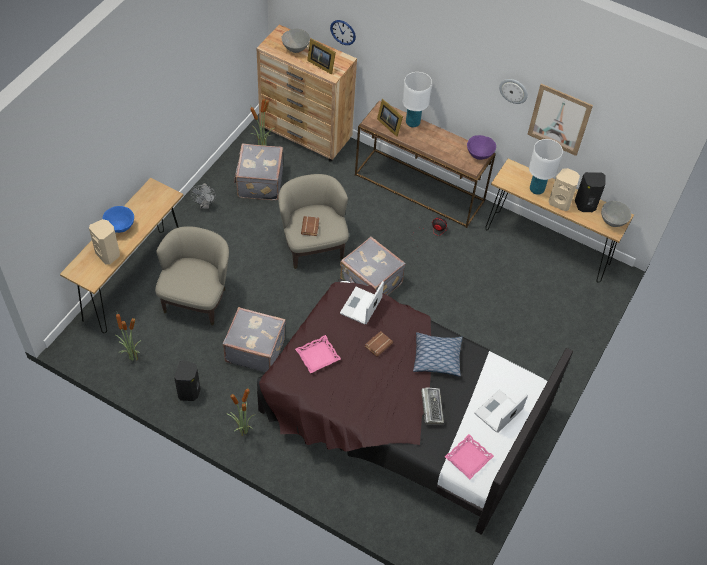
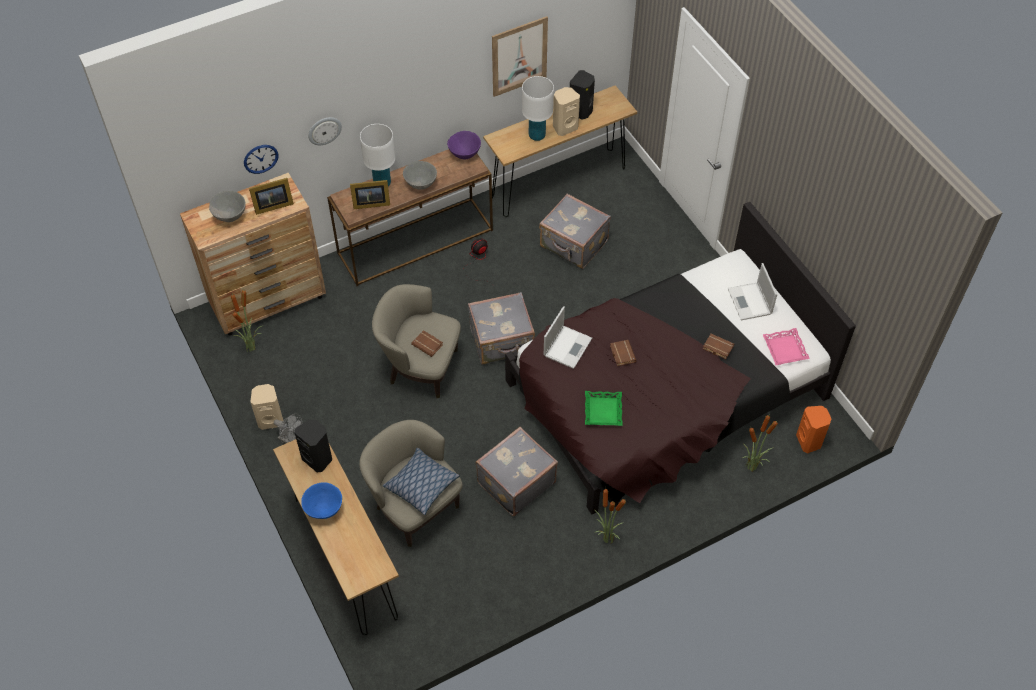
camera: 55 degrees left, 0 degrees up
beige speaker [89,219,120,265] -> beige speaker moved to [251,384,283,430]
potted plant [116,313,142,361] -> potted plant moved to [742,413,779,471]
black speaker [174,360,200,401] -> black speaker moved to [295,419,332,473]
grey suitcase [234,143,283,200] -> grey suitcase moved to [539,194,611,269]
pink tray [295,335,341,374] -> green tray [585,391,623,426]
laptop [340,281,384,325] -> laptop turned 120 degrees counterclockwise [544,306,592,369]
pillow [413,332,462,377] -> pillow moved to [383,448,460,515]
keyboard [421,387,444,425] -> brown book [703,334,734,359]
wall clock [499,79,528,104] -> wall clock moved to [308,117,342,145]
grey bowl [601,201,631,227] -> grey bowl moved to [403,161,437,190]
none -> orange speaker [796,406,831,453]

